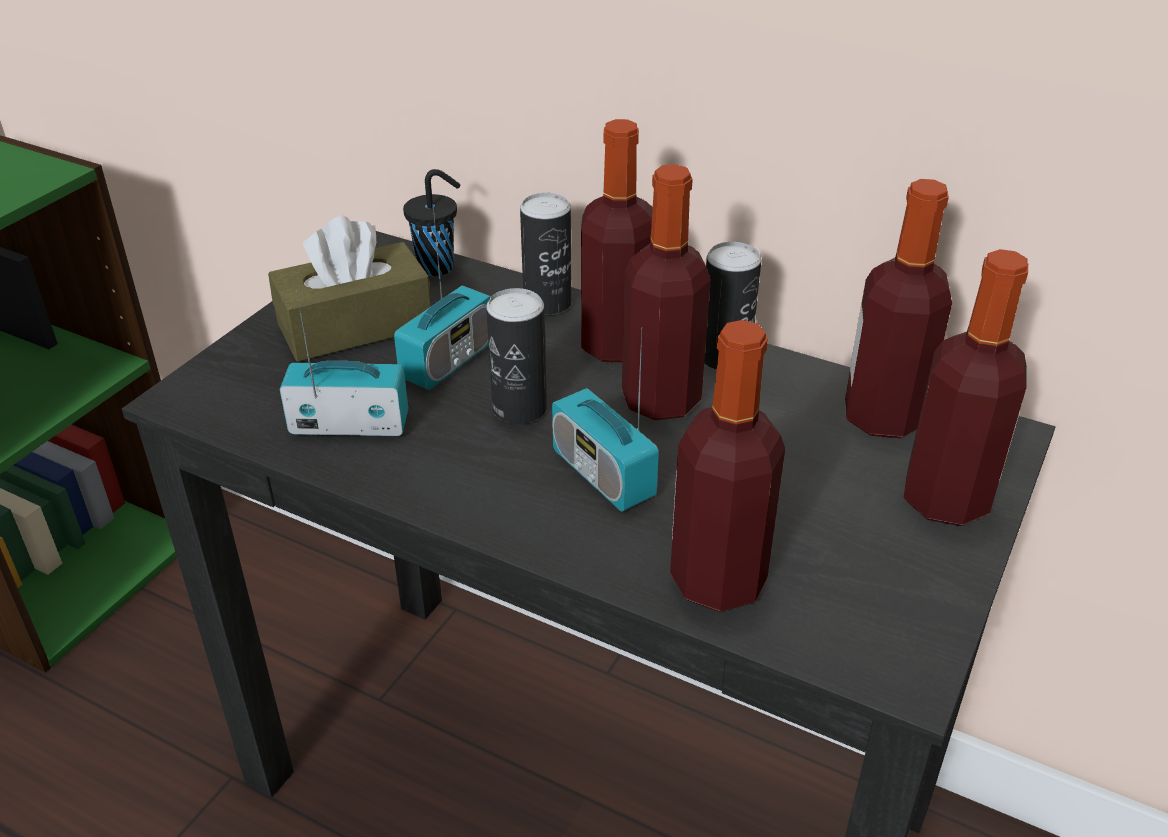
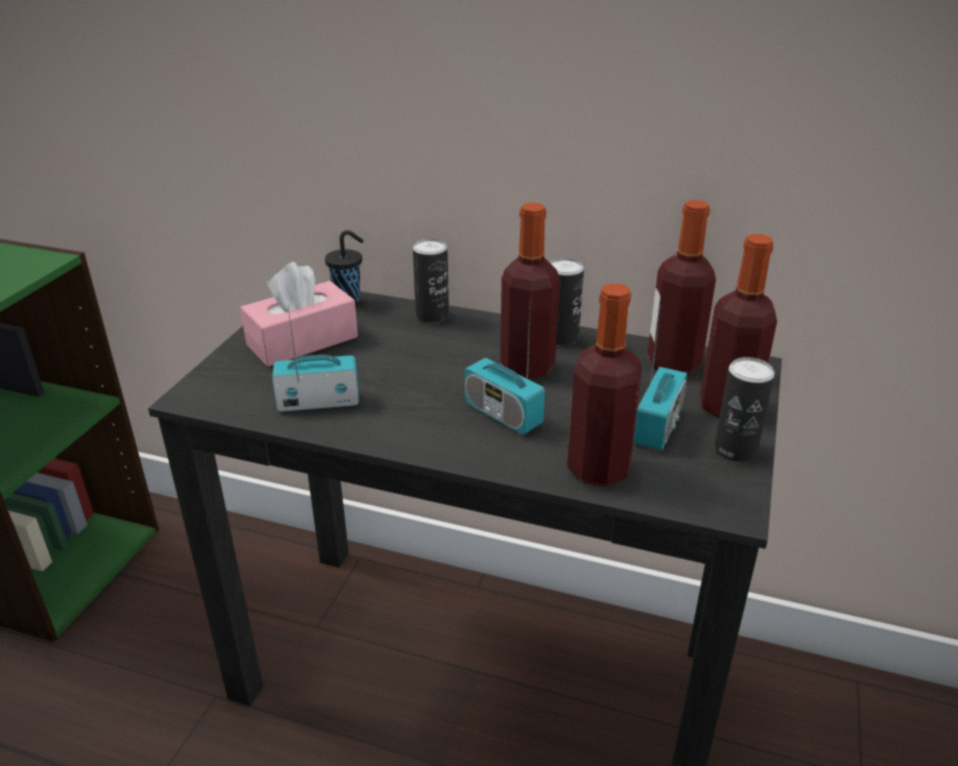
camera: 10 degrees left, 5 degrees down
brown tissue box [268,215,431,362] -> pink tissue box [240,262,358,367]
radio [394,205,491,390] -> radio moved to [633,306,687,451]
can [486,288,547,424] -> can moved to [714,357,775,462]
bottle [581,119,653,362] -> none

